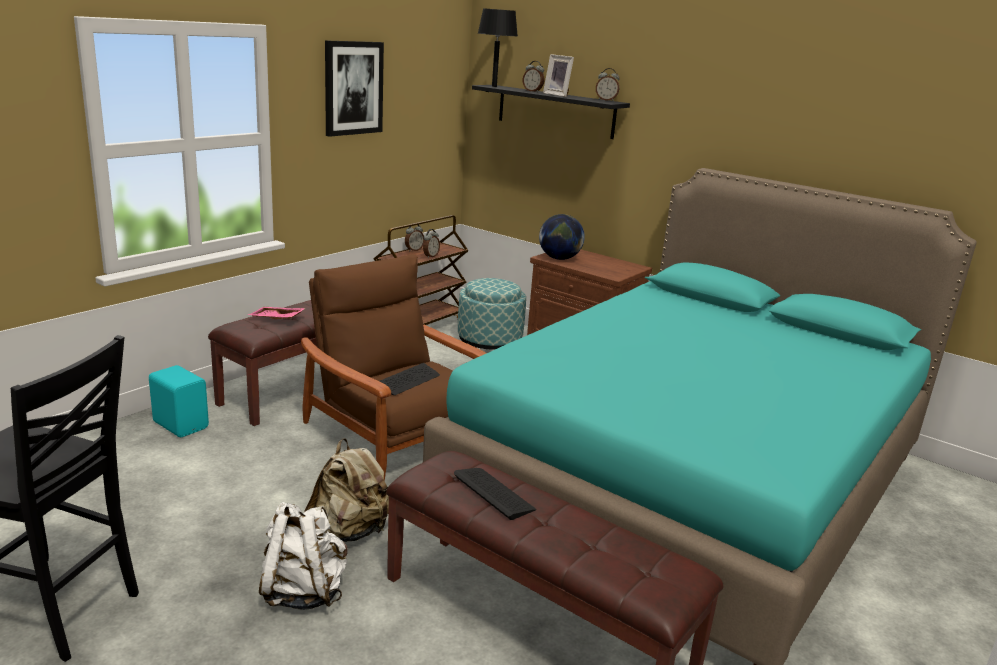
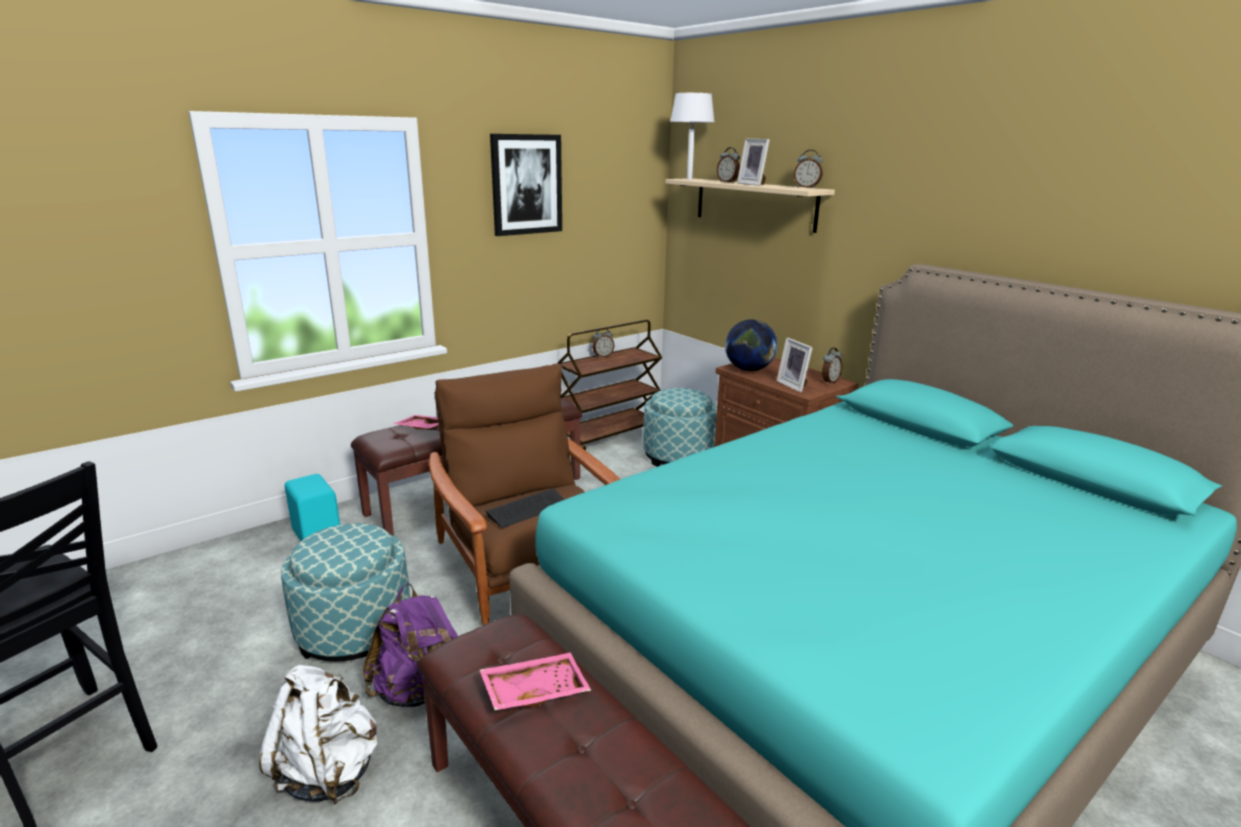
camera: 15 degrees right, 0 degrees up
beige backpack [304,438,389,542] -> purple backpack [363,583,458,707]
alarm clock [423,229,440,258] -> alarm clock moved to [822,347,842,384]
keyboard [454,468,536,520] -> pink tray [480,653,591,710]
black shelf [472,85,630,139] -> beige shelf [666,178,835,233]
black table lamp [478,8,518,87] -> white table lamp [670,93,714,180]
none -> ottoman [281,523,410,662]
none -> picture frame [777,338,813,392]

